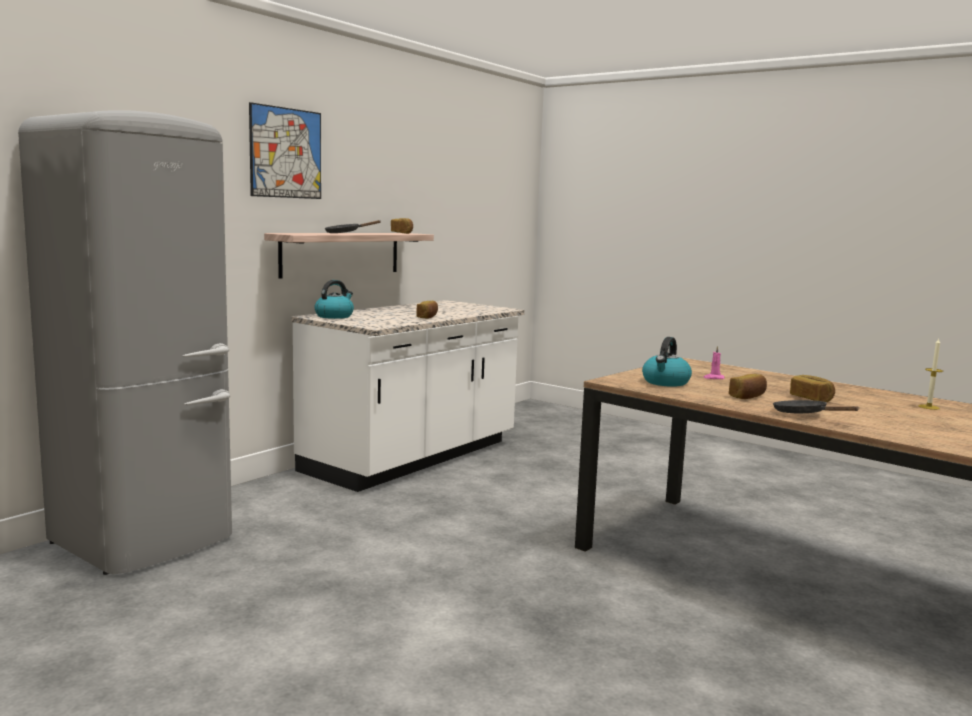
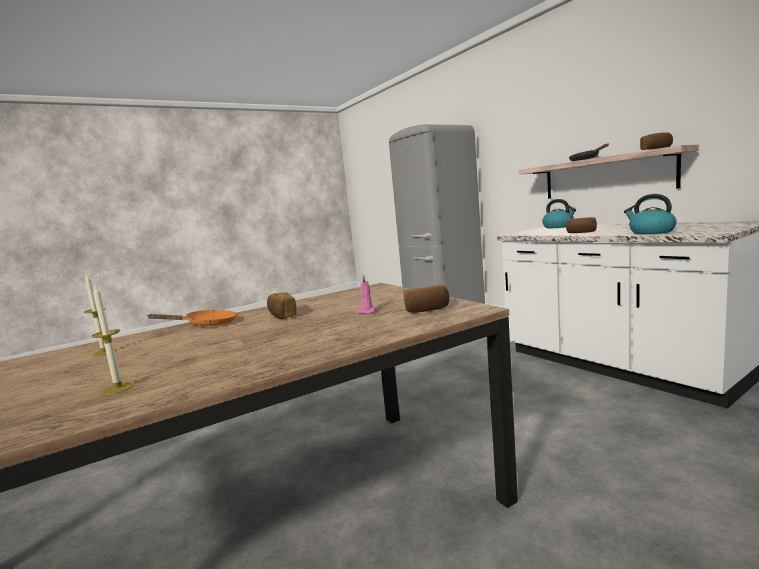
camera: 110 degrees right, 0 degrees up
picture [249,102,321,199] -> none
kettle [642,337,692,387] -> kettle moved to [624,194,677,234]
black frying pan [773,400,859,413] -> orange frying pan [147,309,237,326]
bread [790,375,835,402] -> bread moved to [404,284,449,313]
none -> candle [84,273,117,356]

